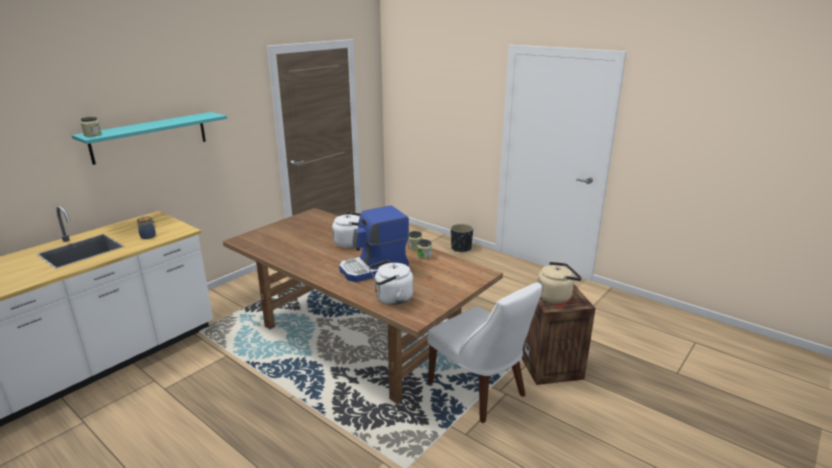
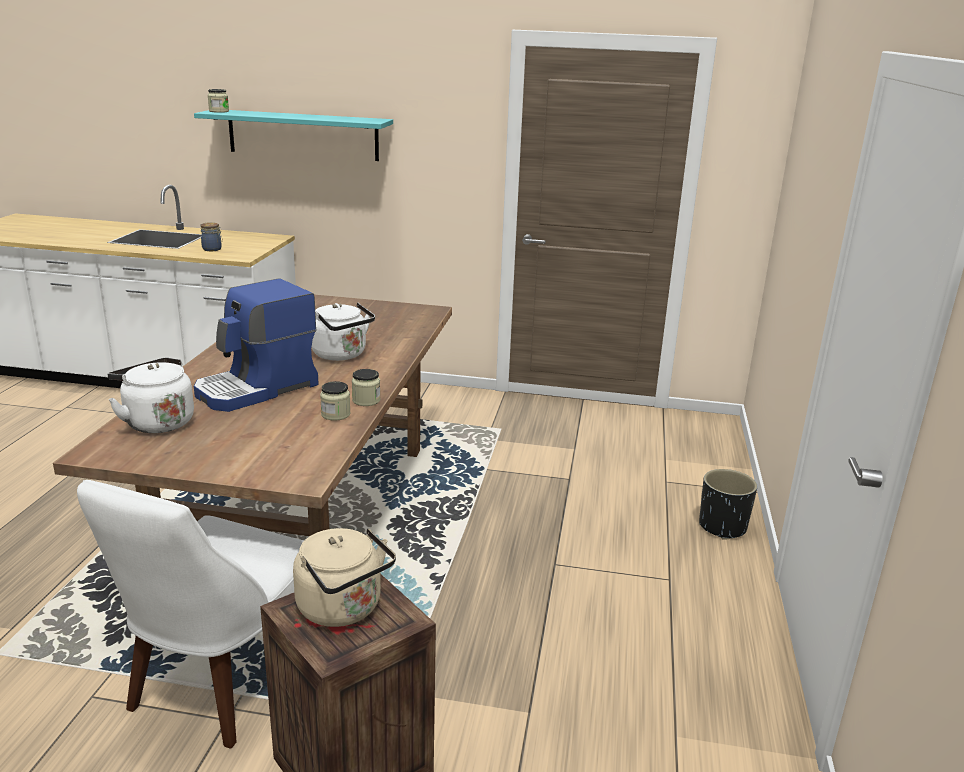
camera: 60 degrees right, 0 degrees up
coffee machine [339,205,409,282] -> coffee machine turned 75 degrees counterclockwise [194,278,319,412]

